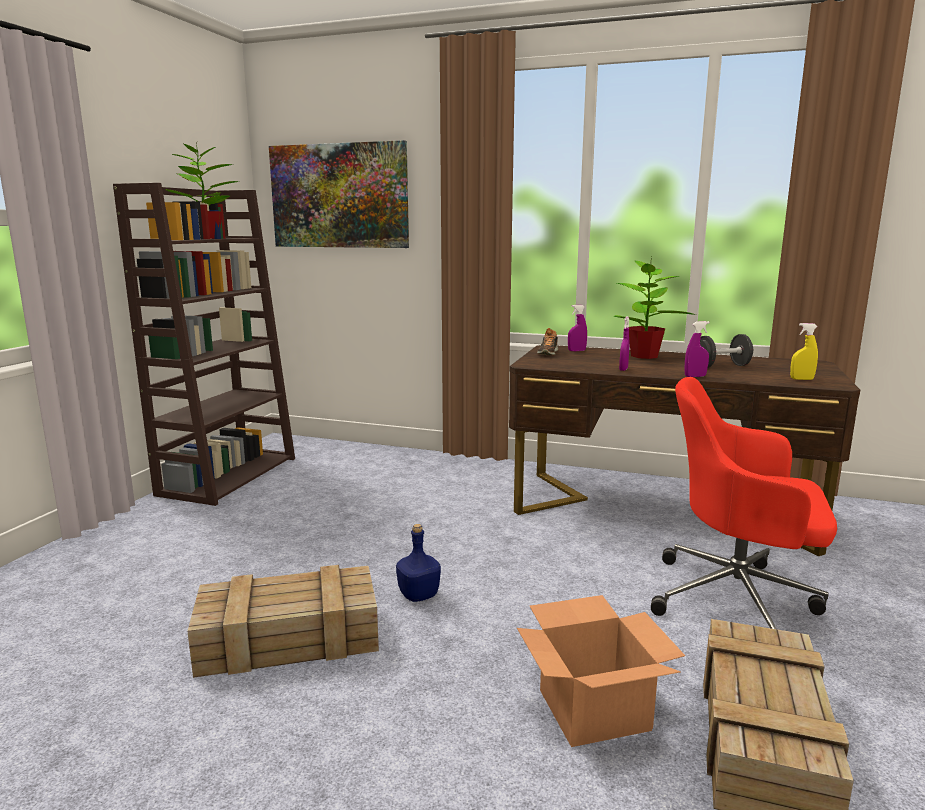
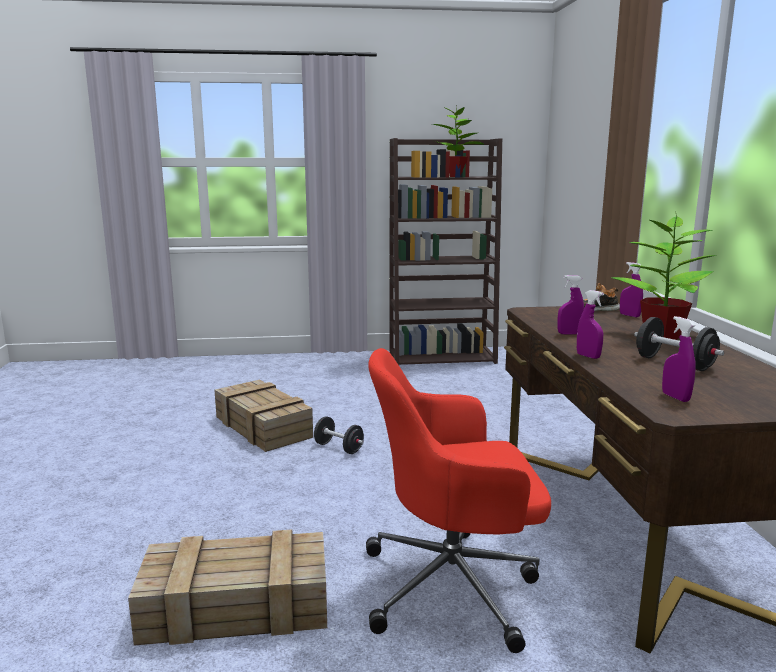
camera: 65 degrees right, 0 degrees up
picture [269,140,409,248] -> none
blue bottle [396,524,441,602] -> black dumbbell [314,416,364,454]
cardboard box [517,595,685,747] -> none
red office chair [651,377,837,629] -> red office chair turned 90 degrees counterclockwise [366,348,551,653]
yellow spray bottle [790,323,818,380] -> purple spray bottle [662,316,696,402]

